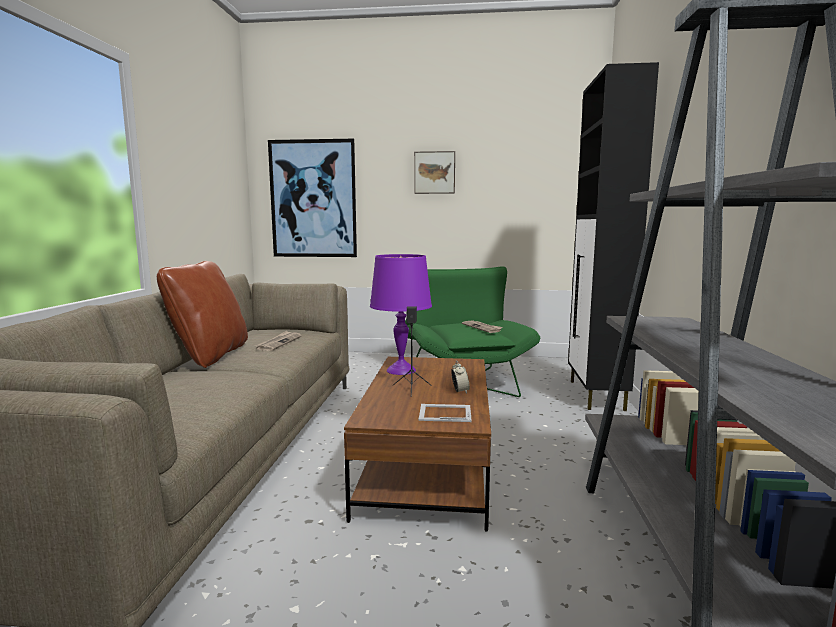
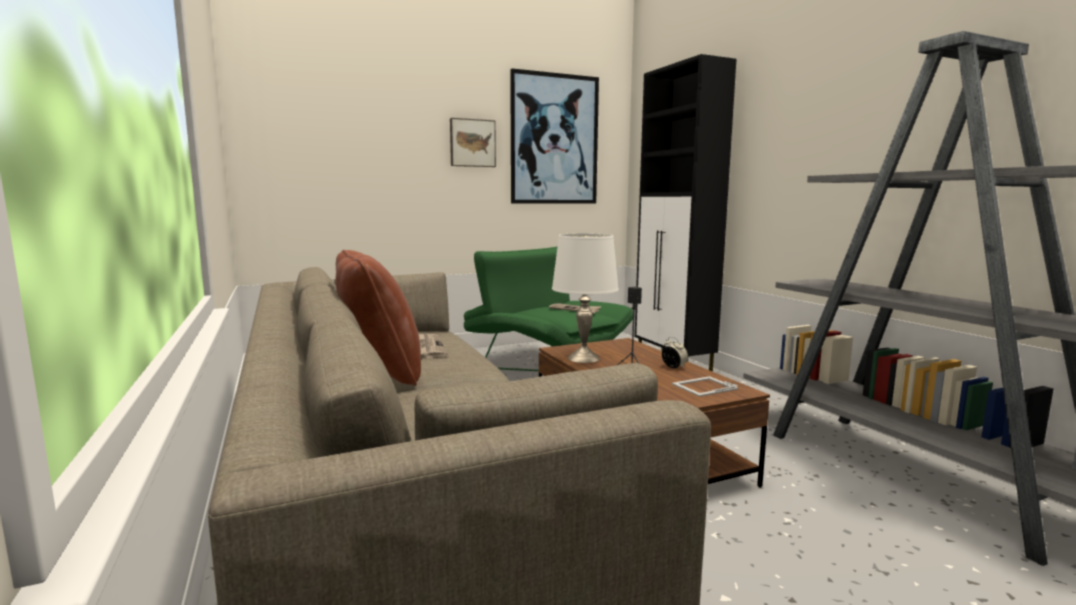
camera: 30 degrees left, 0 degrees up
picture [268,139,357,257] -> picture moved to [510,68,599,204]
purple table lamp [370,254,432,375] -> white table lamp [552,233,619,363]

